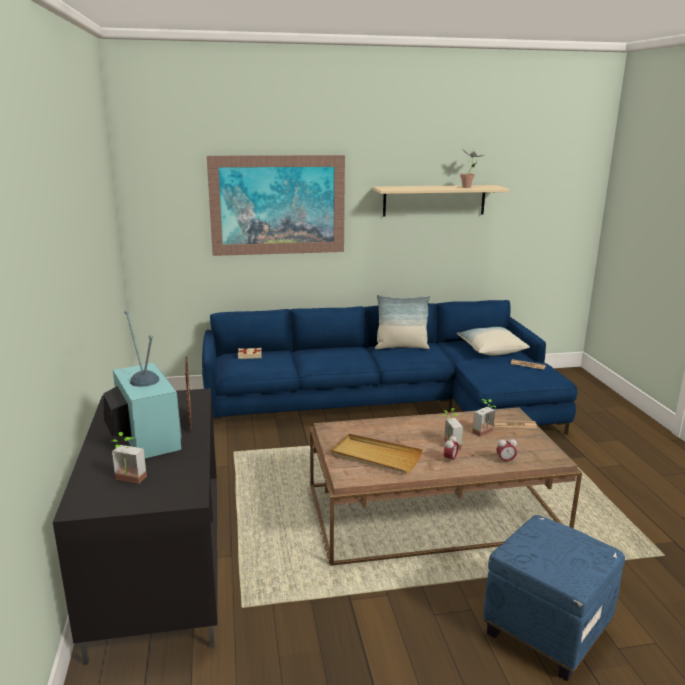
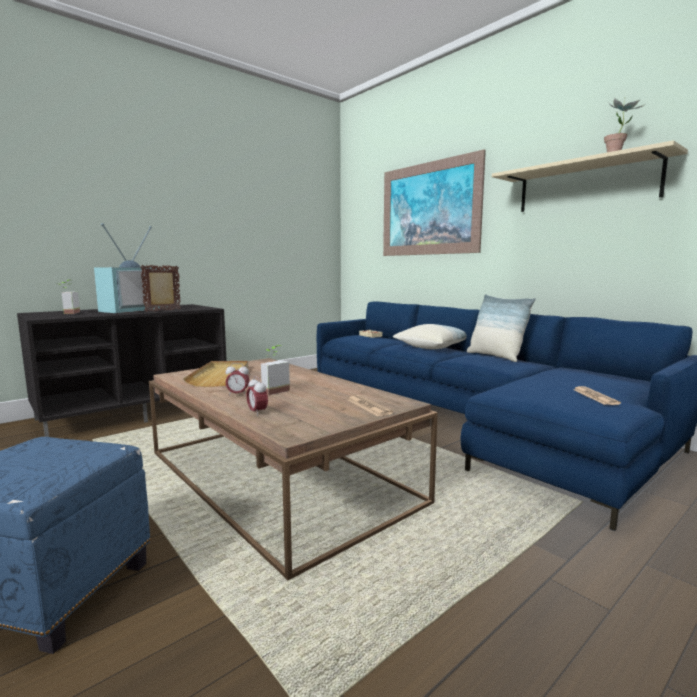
camera: 60 degrees right, 10 degrees down
pillow [456,327,530,356] -> pillow moved to [393,324,467,349]
potted plant [472,399,496,437] -> none

